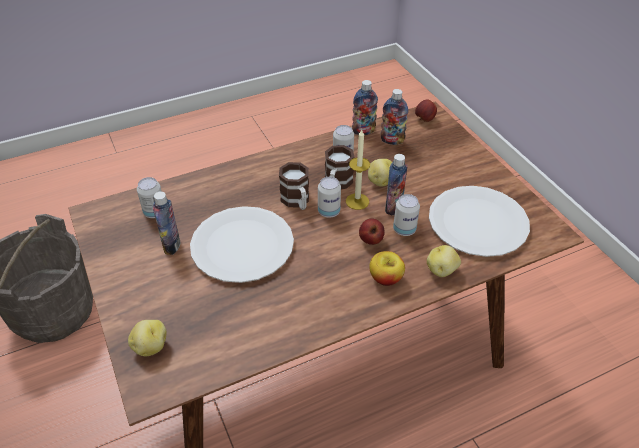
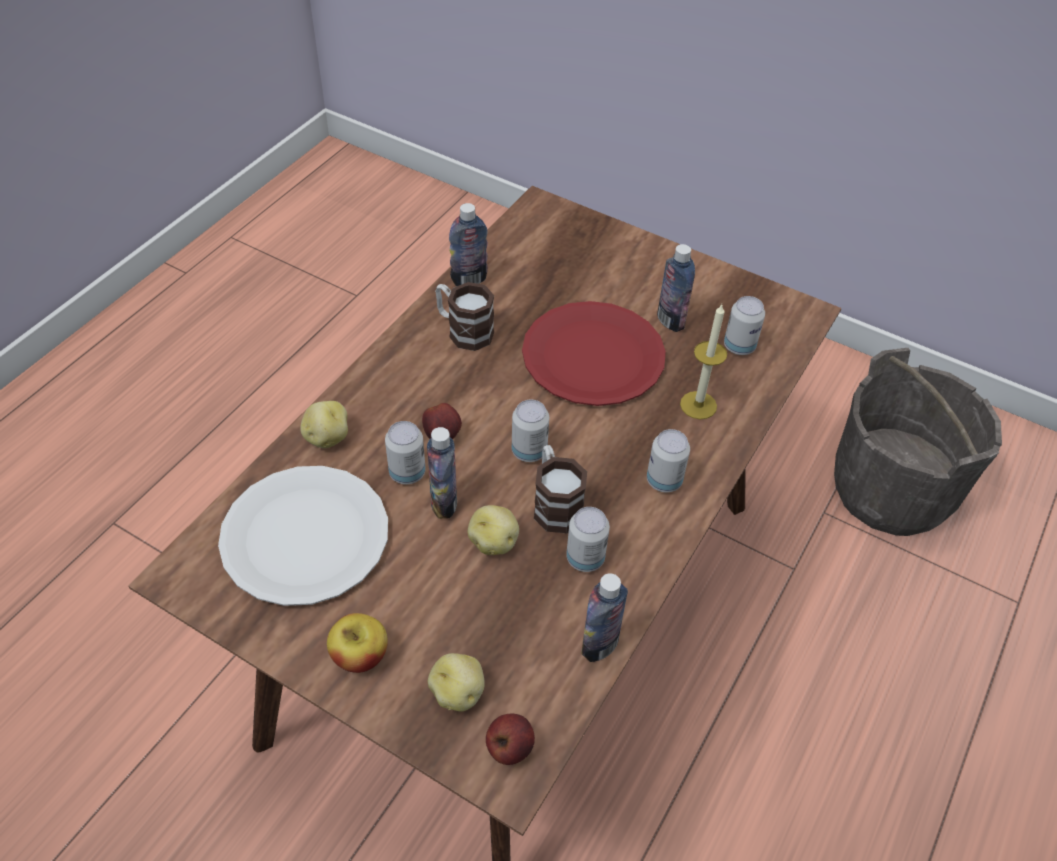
camera: 145 degrees right, 5 degrees up
potato [128,320,166,356] -> potato moved to [428,653,485,712]
white plate [190,206,294,283] -> red plate [522,301,666,406]
mug [279,162,309,210] -> mug moved to [435,282,494,351]
candle [346,130,370,210] -> candle moved to [680,305,727,419]
apple [369,251,405,286] -> apple moved to [327,613,388,673]
bottle [380,89,408,145] -> bottle moved to [449,203,488,286]
none -> can [647,429,690,492]

